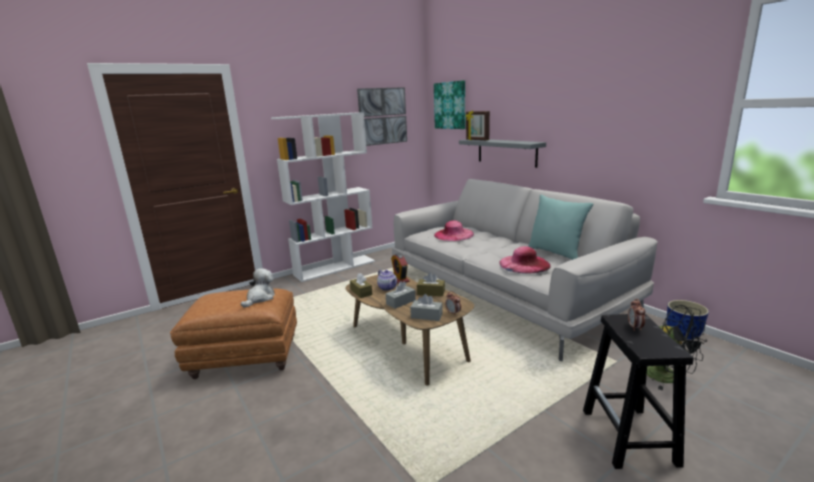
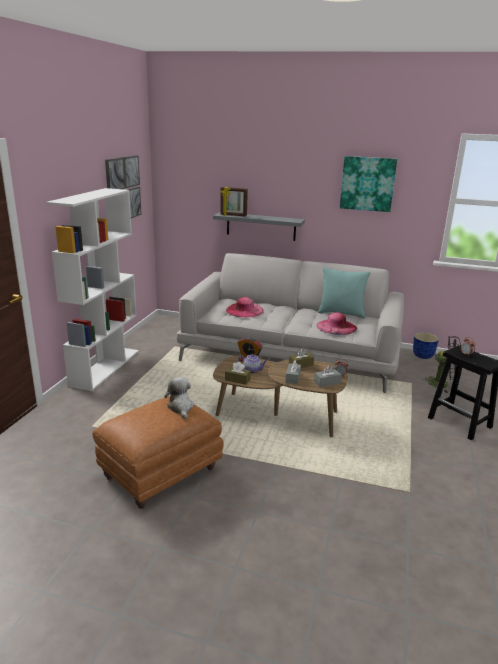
camera: 40 degrees left, 5 degrees up
picture [434,80,465,129] -> picture moved to [340,156,397,212]

